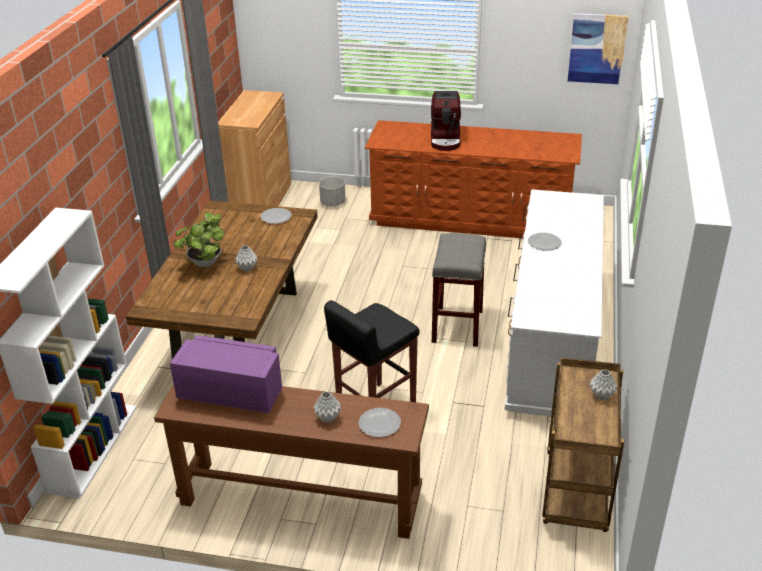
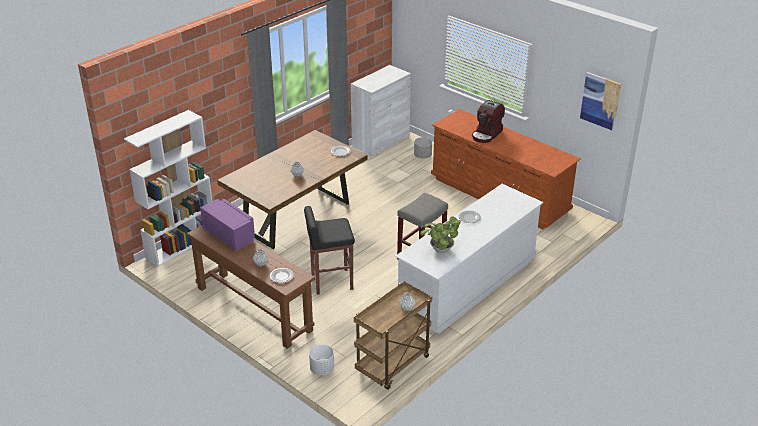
camera: 30 degrees right, 0 degrees up
potted plant [173,212,224,267] -> potted plant moved to [420,216,461,253]
brown cabinet [218,90,291,206] -> white cabinet [351,65,411,157]
none -> white planter [309,344,334,376]

